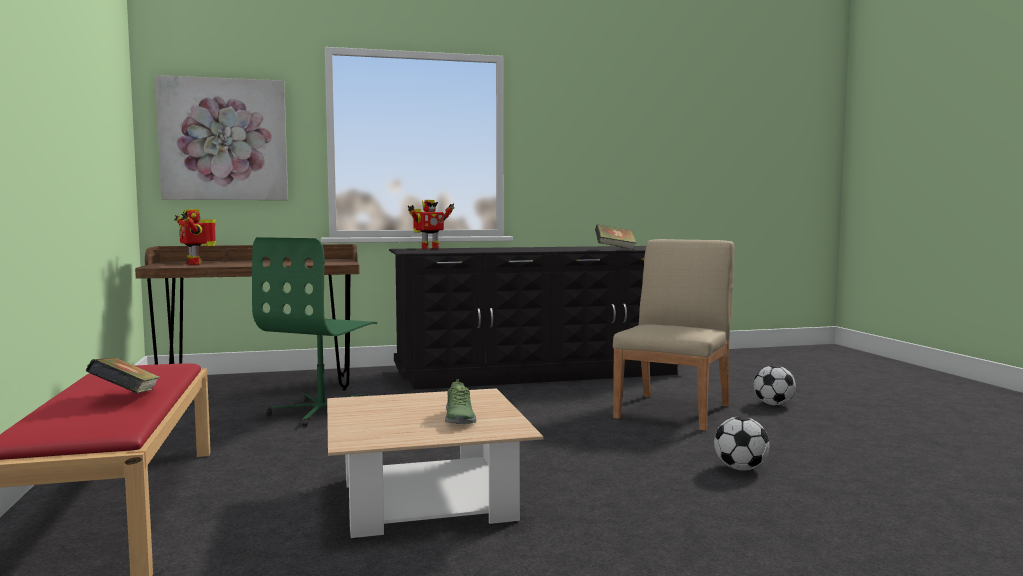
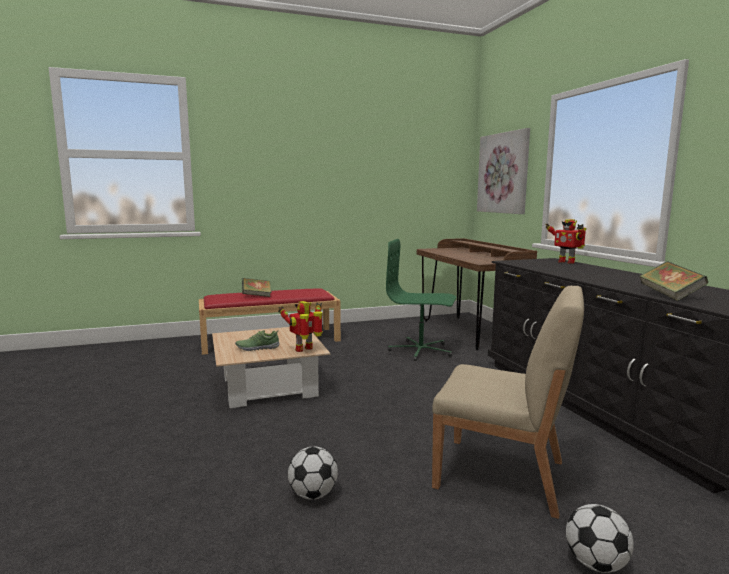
camera: 85 degrees right, 5 degrees up
toy robot [174,209,216,265] -> toy robot moved to [278,301,323,352]

